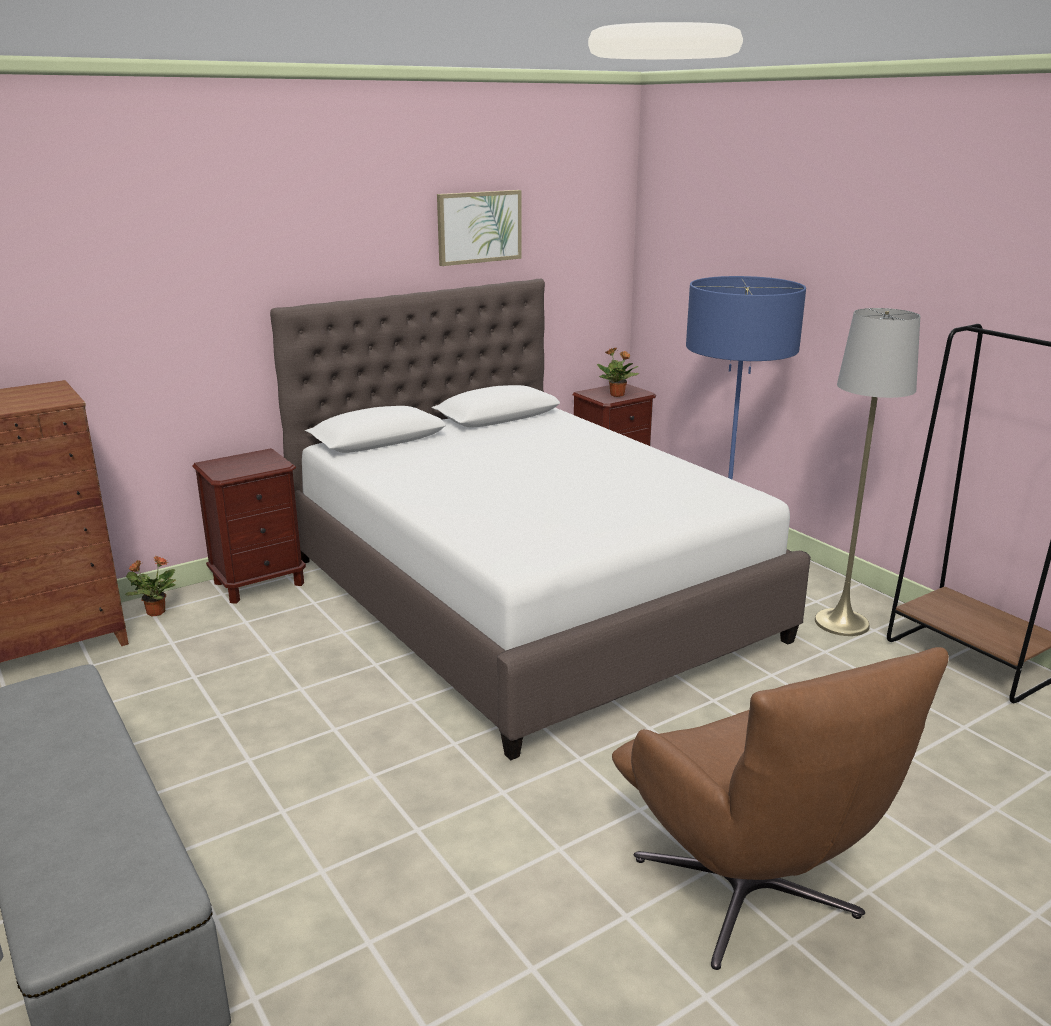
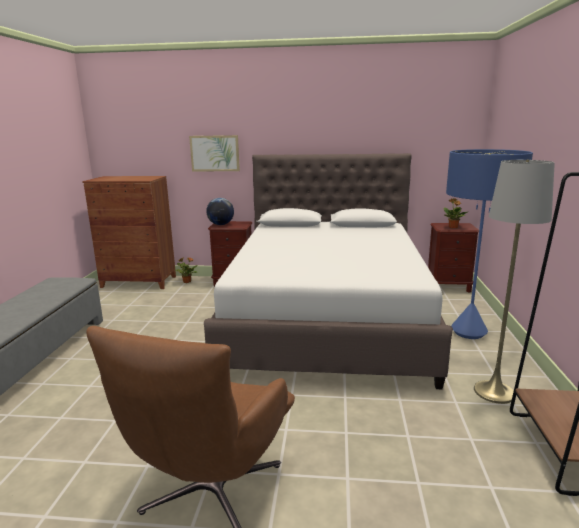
camera: 40 degrees right, 5 degrees down
picture [437,190,522,266] -> picture moved to [189,135,240,171]
none -> globe [206,198,234,225]

